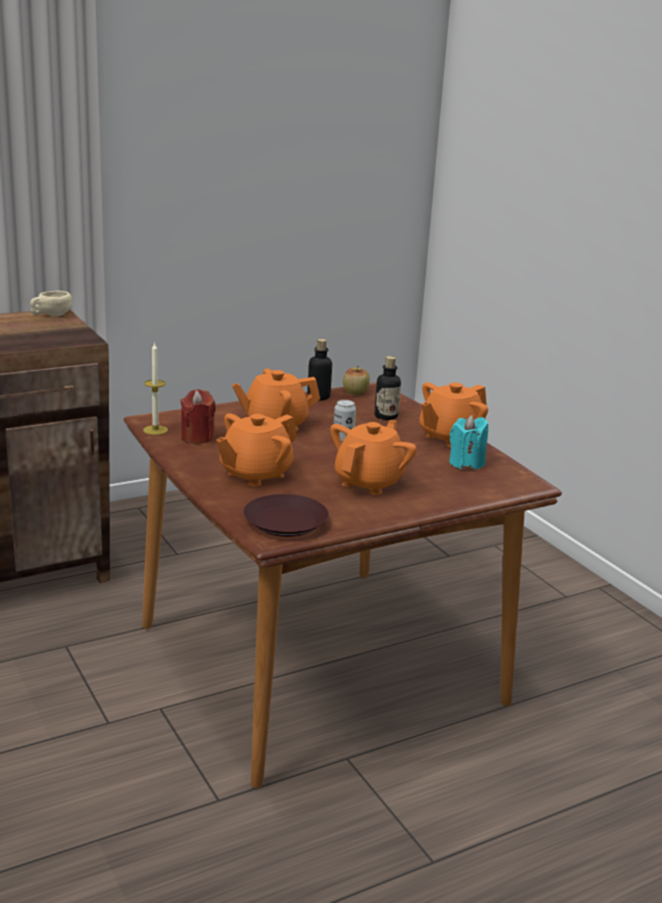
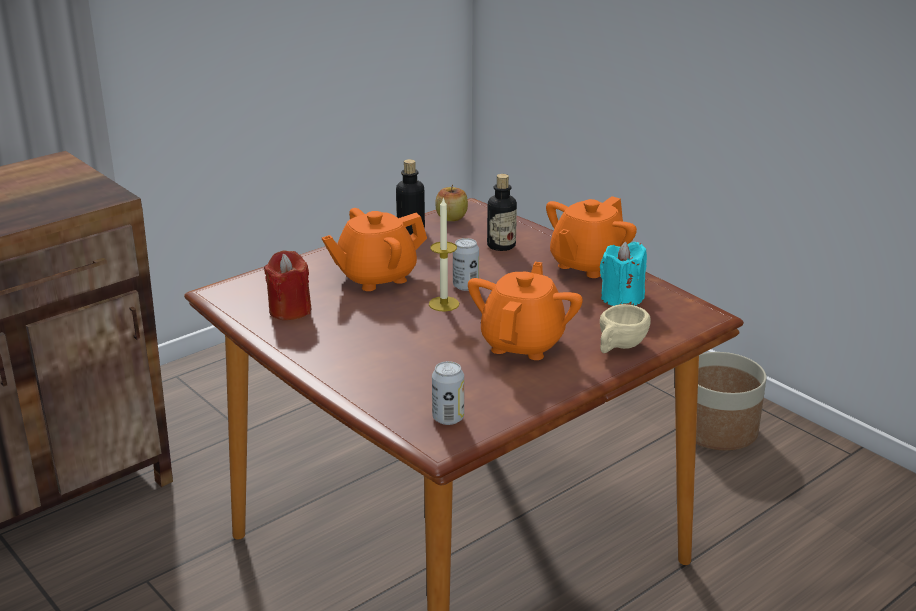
camera: 10 degrees left, 5 degrees up
beige cup [30,291,72,316] -> beige cup moved to [600,304,651,353]
candle [143,342,168,435] -> candle moved to [429,197,459,311]
orange teapot [216,413,297,487] -> none
brown plate [244,494,329,537] -> can [432,361,464,425]
none -> planter [696,352,767,451]

